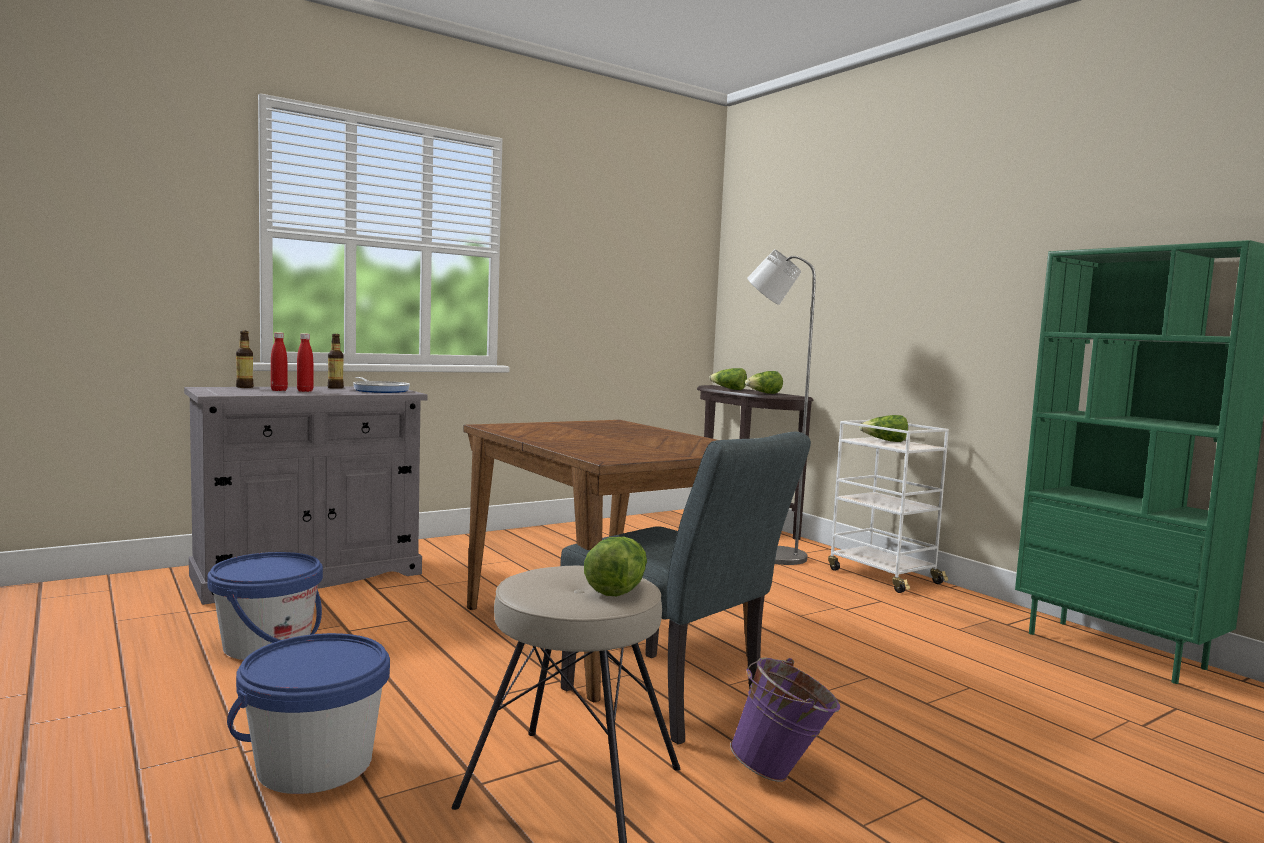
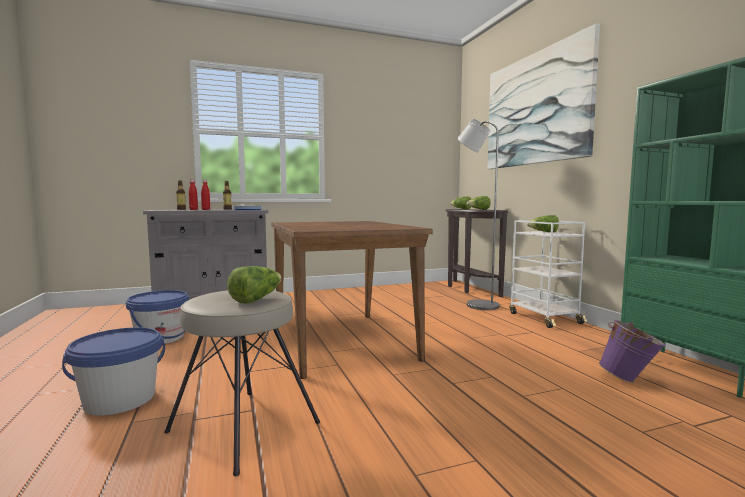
camera: 15 degrees right, 0 degrees up
grey chair [560,432,811,745] -> none
purple bucket [730,657,840,782] -> purple bucket moved to [599,320,666,383]
none -> picture [488,23,600,169]

